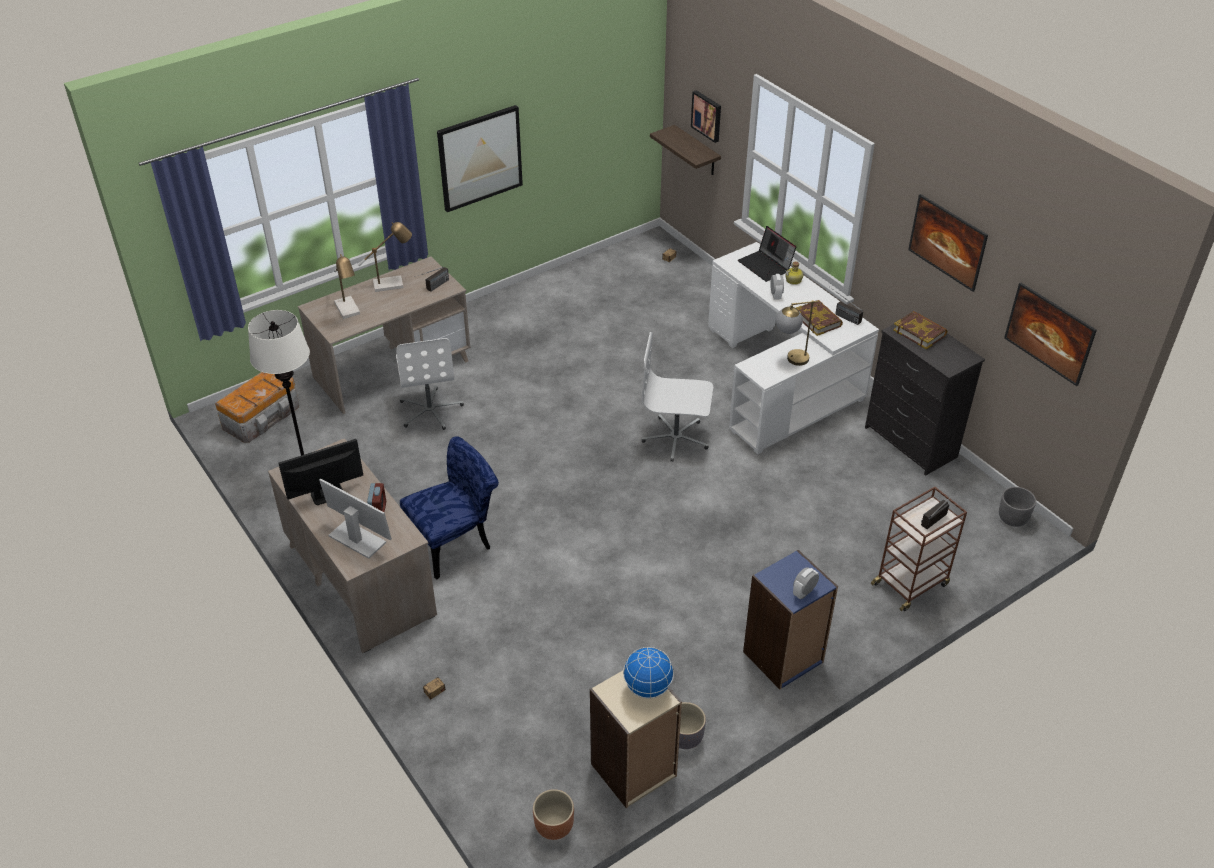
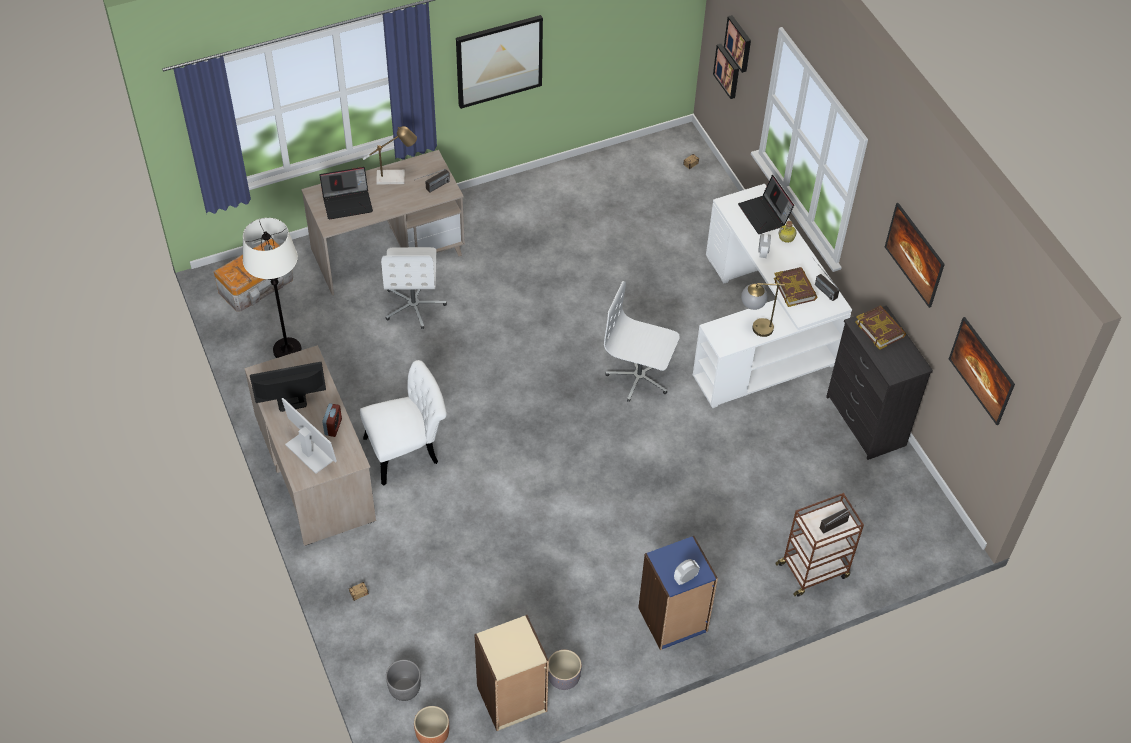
camera: 10 degrees right, 10 degrees up
table lamp [334,254,360,319] -> laptop [319,167,373,220]
blue chair [400,436,499,580] -> white chair [360,360,447,486]
globe [623,647,674,699] -> none
shelf [650,125,721,175] -> picture [713,44,739,99]
grey planter [999,487,1036,527] -> grey planter moved to [386,660,421,701]

